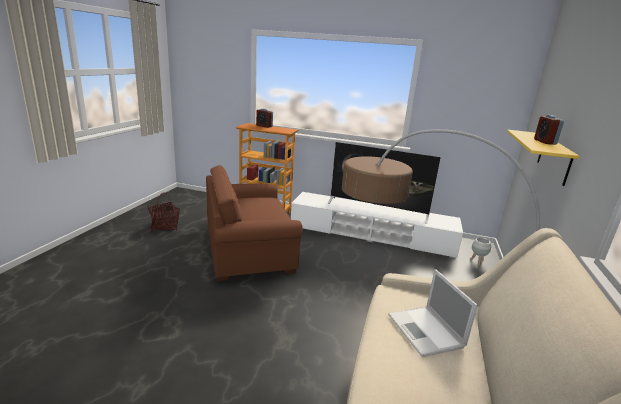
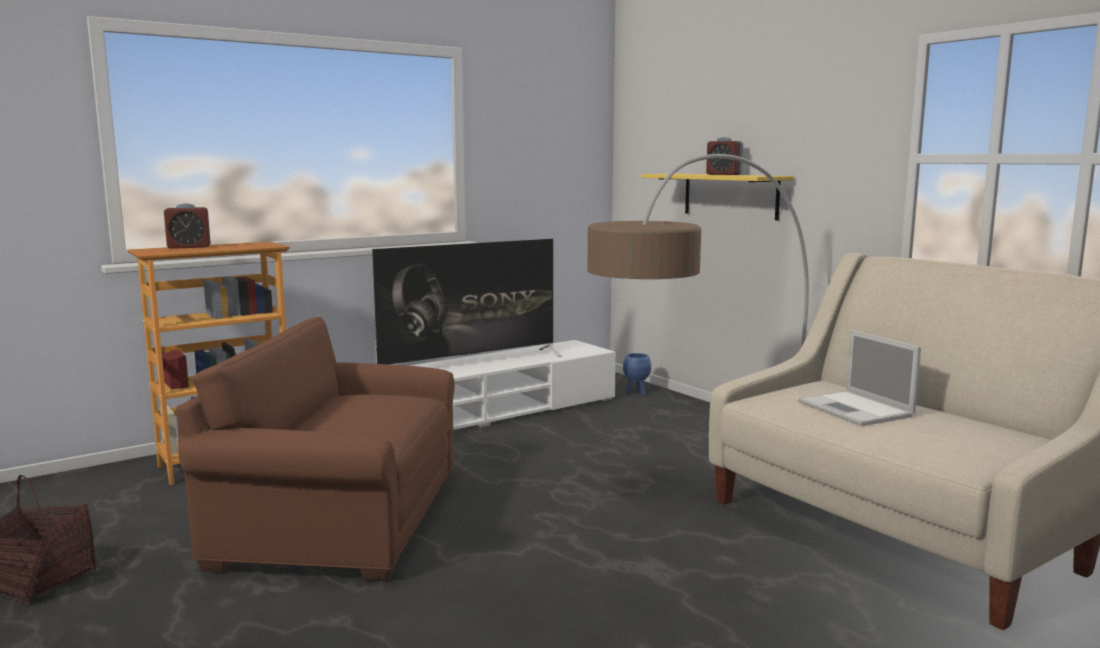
camera: 50 degrees left, 10 degrees down
brown armchair [206,165,303,281] -> brown armchair turned 75 degrees clockwise [176,317,455,581]
laptop [388,269,478,357] -> laptop turned 45 degrees clockwise [798,330,921,426]
white planter [471,238,491,265] -> blue planter [623,353,651,396]

